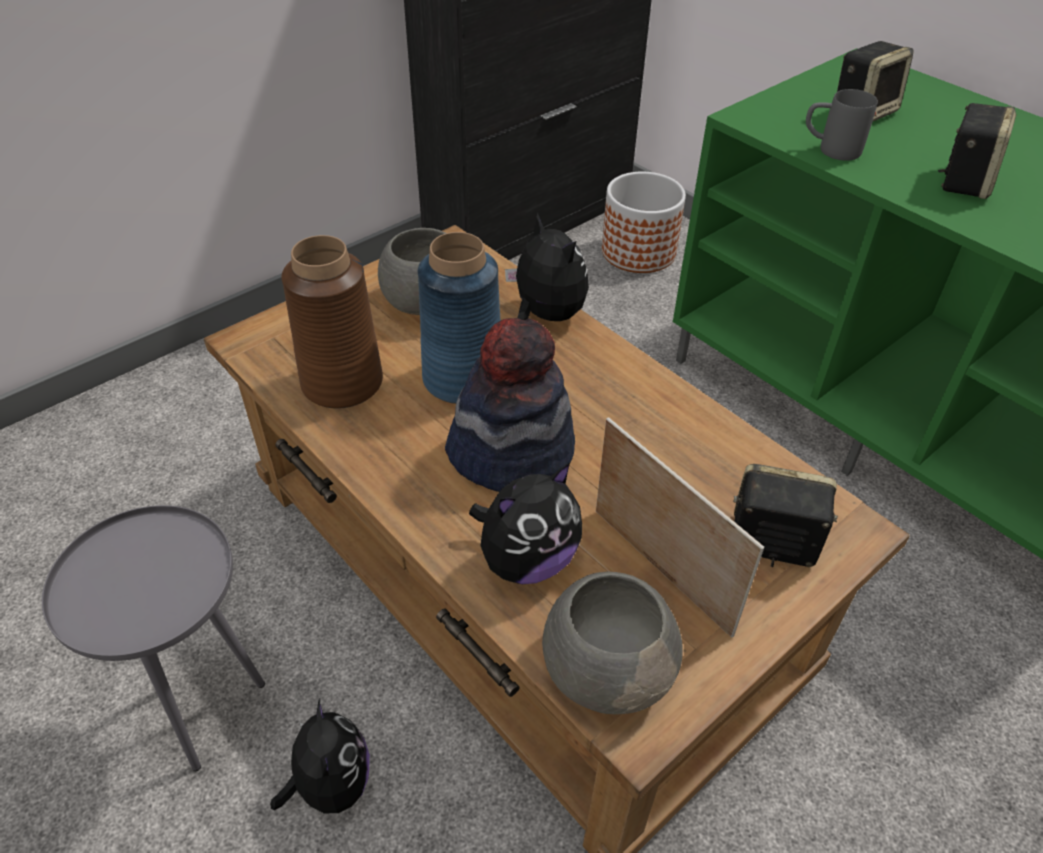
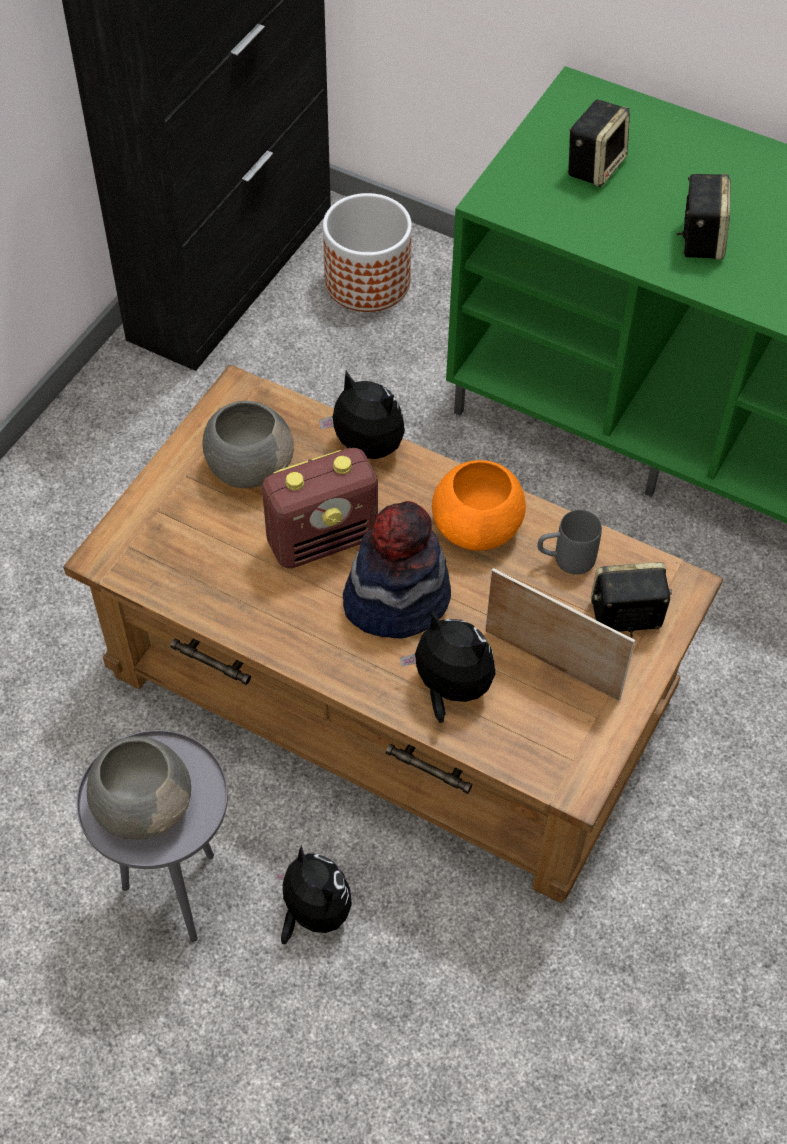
camera: 20 degrees left, 10 degrees up
brown vase [281,235,383,409] -> none
blue vase [418,232,500,404] -> radio [262,448,378,569]
plush toy [469,463,582,584] -> plush toy turned 90 degrees counterclockwise [400,611,496,723]
grey bowl [542,571,683,714] -> grey bowl moved to [87,736,191,840]
grey mug [806,89,878,161] -> grey mug moved to [537,510,602,575]
none -> orange bowl [432,460,526,551]

